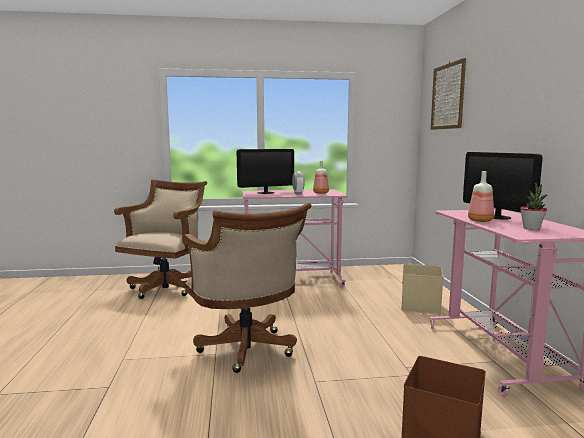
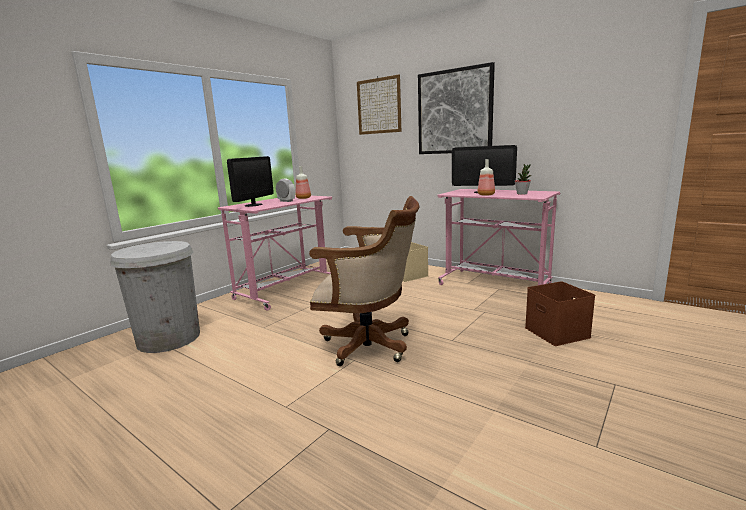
camera: 45 degrees left, 5 degrees up
office chair [114,179,207,299] -> white trash can [110,241,200,353]
none -> picture [418,62,495,154]

